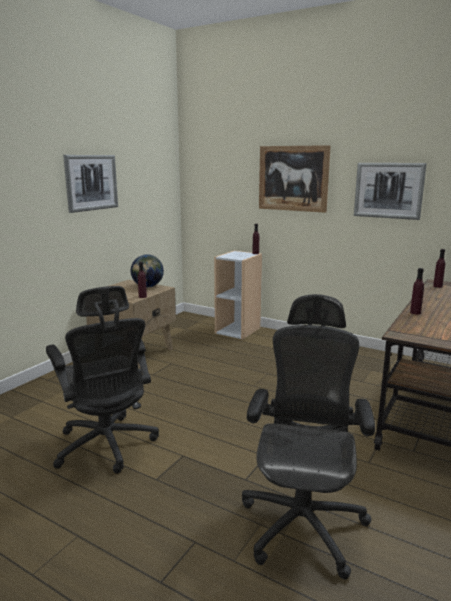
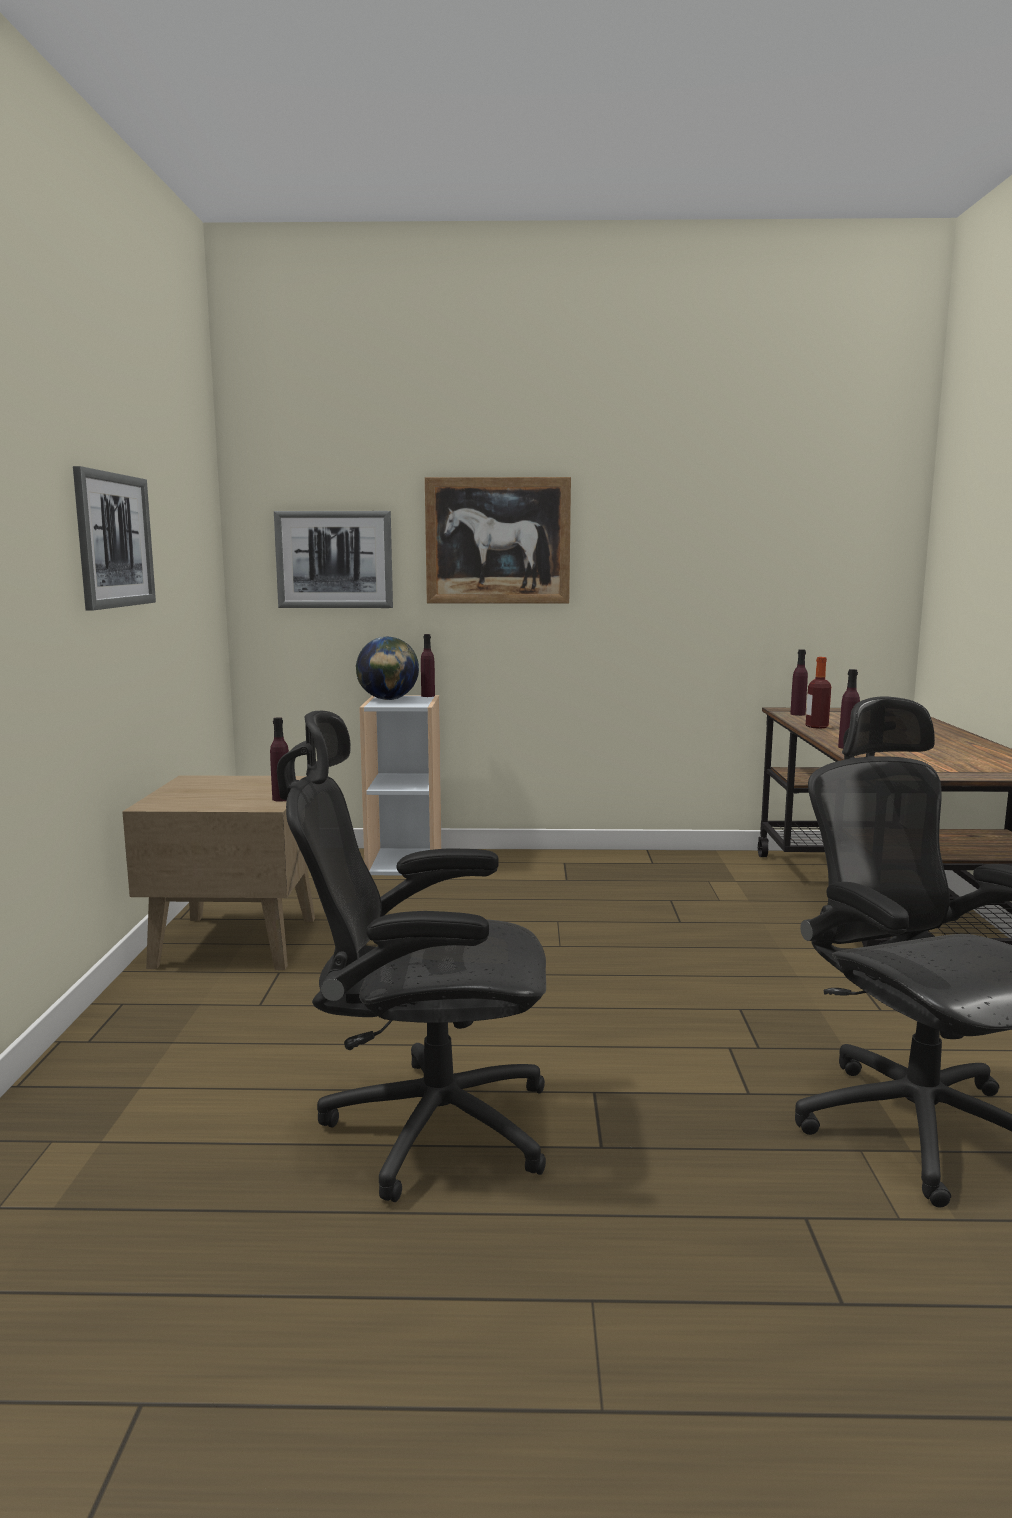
camera: 30 degrees left, 5 degrees down
office chair [46,286,159,474] -> office chair turned 150 degrees clockwise [277,711,546,1202]
globe [131,254,164,288] -> globe moved to [356,637,419,700]
picture [354,163,427,220] -> picture moved to [274,511,393,608]
none -> bottle [806,657,831,729]

